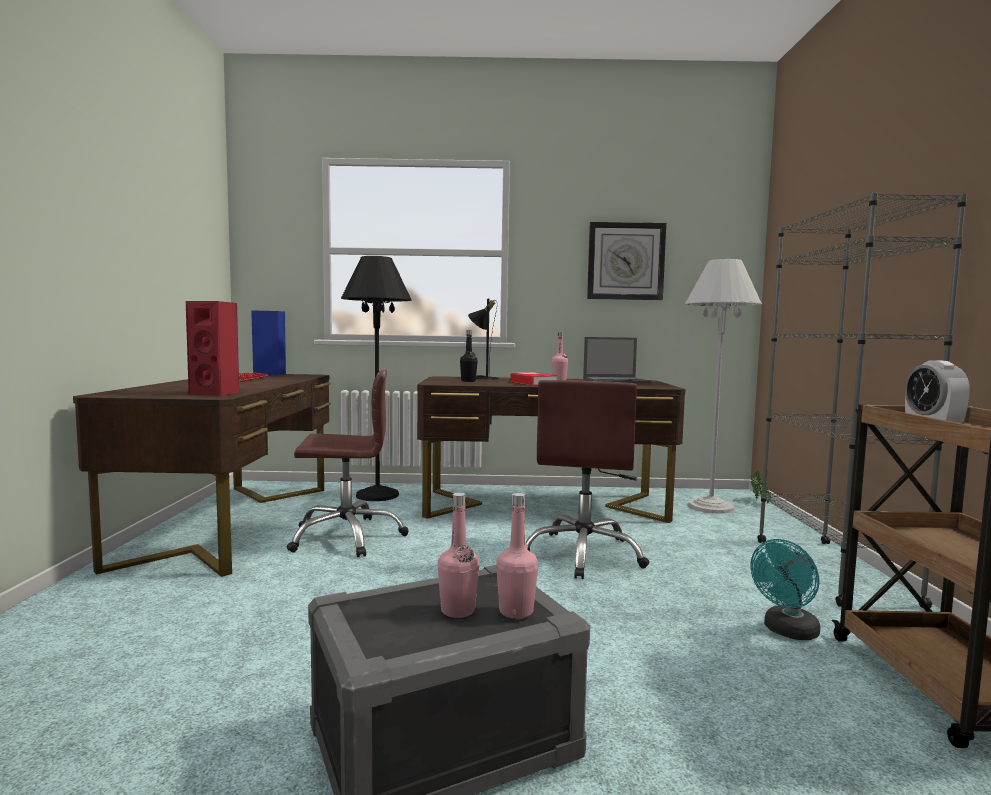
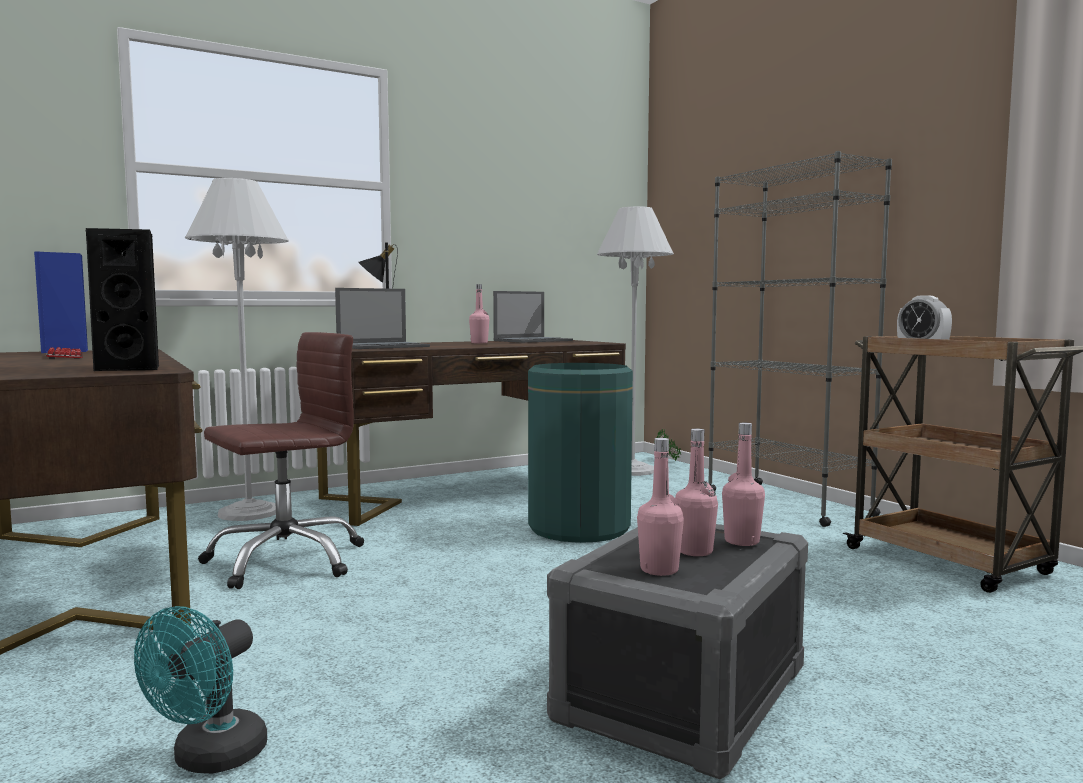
camera: 30 degrees left, 0 degrees up
red speaker [186,301,240,396] -> black speaker [86,228,159,371]
black floor lamp [341,256,412,501] -> white floor lamp [185,178,289,521]
black bottle [460,330,478,382] -> laptop [335,288,430,349]
book [510,372,557,386] -> none
brown office chair [525,380,649,579] -> green trash can [528,363,633,543]
wall clock [587,222,666,300] -> none
turquoise fan [750,539,820,640] -> turquoise fan moved to [134,606,267,774]
none -> pink bottle [637,438,684,576]

